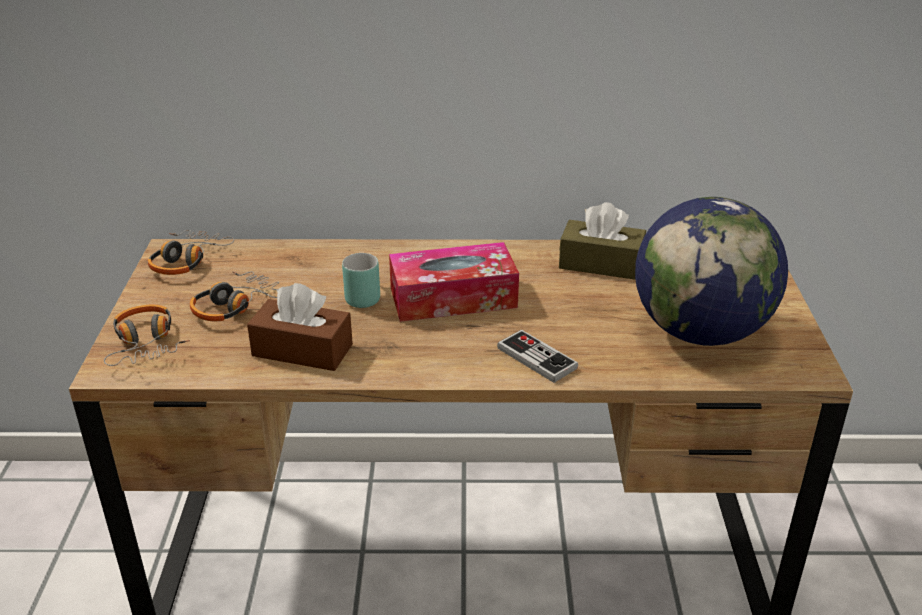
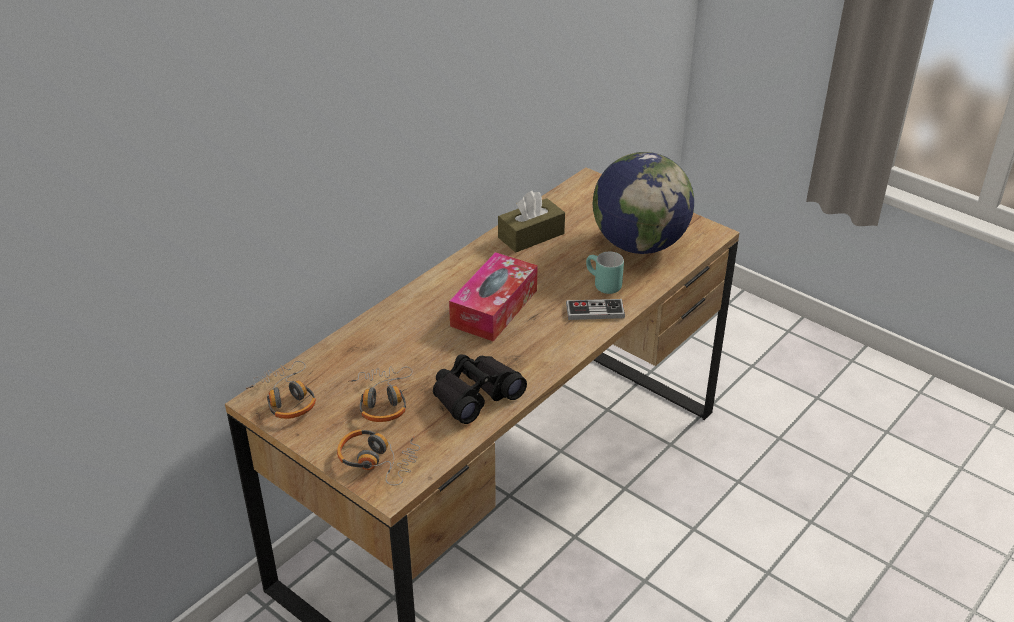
camera: 50 degrees left, 5 degrees up
brown tissue box [247,283,353,371] -> black binoculars [433,354,527,424]
turquoise mug [342,253,380,308] -> turquoise mug moved to [586,252,624,294]

